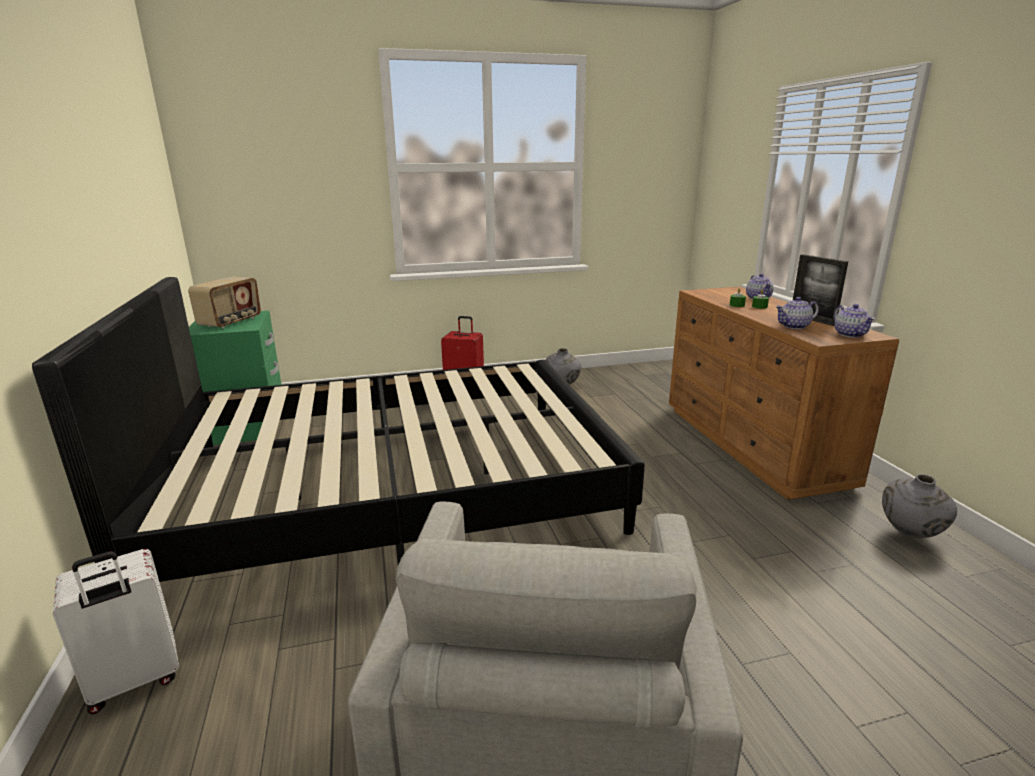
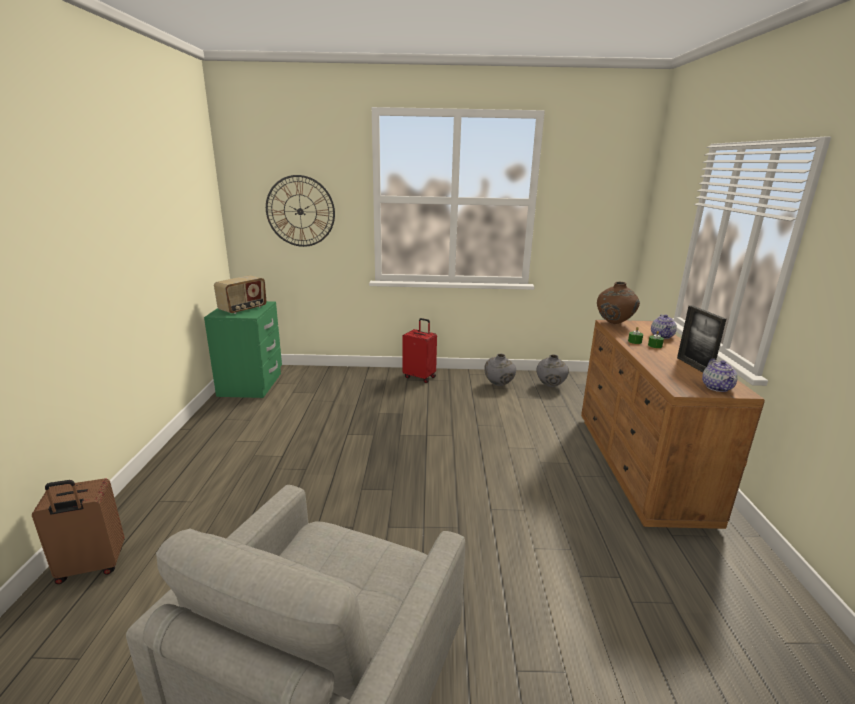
camera: 15 degrees right, 0 degrees up
black bed [32,277,645,582] -> none
white suitcase [53,549,179,714] -> brown suitcase [32,478,125,584]
teapot [775,297,819,329] -> none
grey vase [882,474,957,538] -> grey vase moved to [537,354,569,387]
none -> wall clock [266,175,335,247]
none -> brown vase [597,282,640,324]

